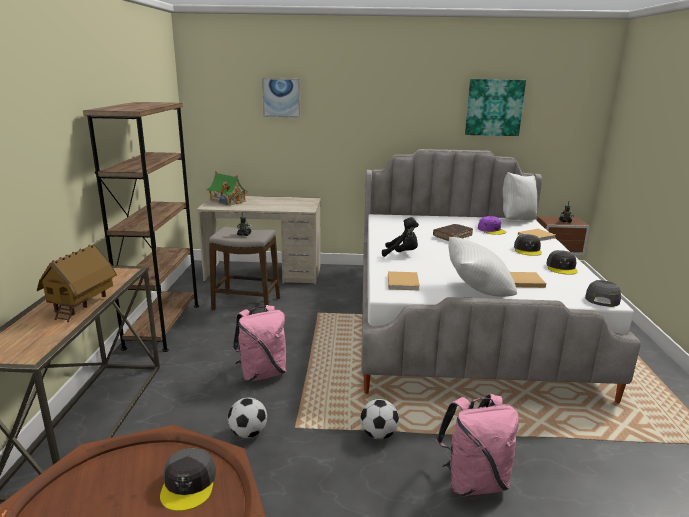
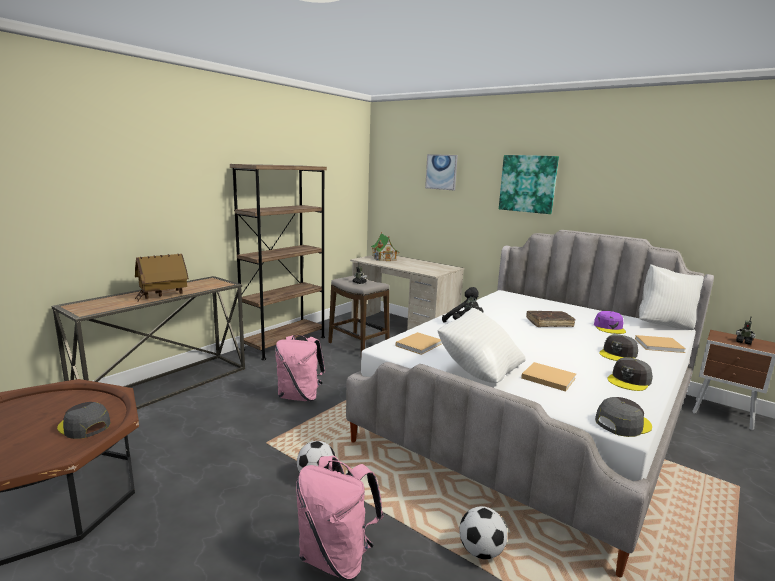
camera: 35 degrees right, 5 degrees down
grey cap [160,448,216,511] -> grey cap turned 90 degrees clockwise [57,402,111,439]
football [228,398,267,438] -> football moved to [459,506,507,559]
picture [465,79,526,136] -> picture moved to [499,155,559,214]

